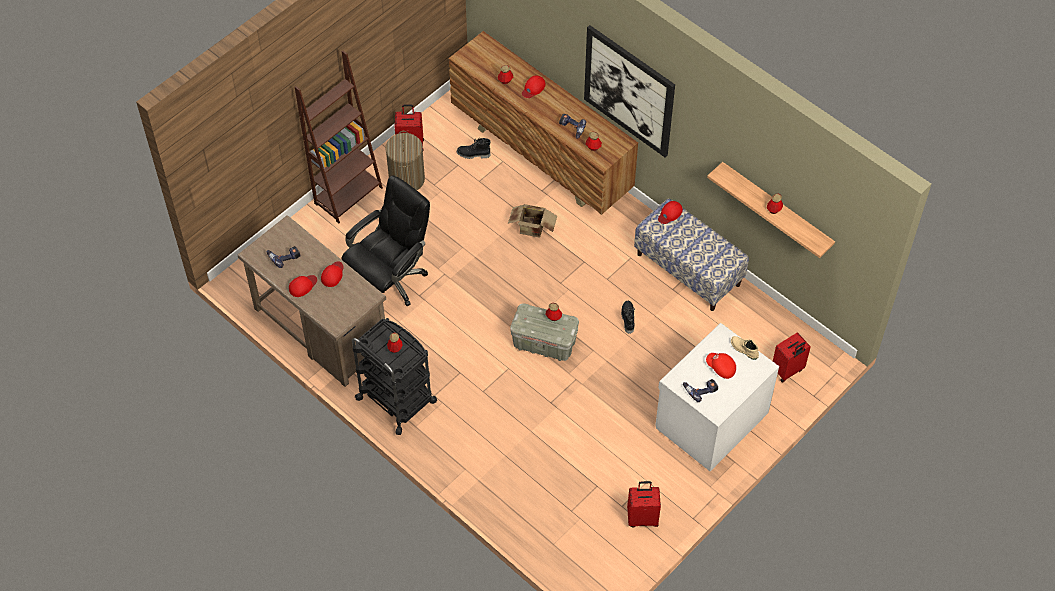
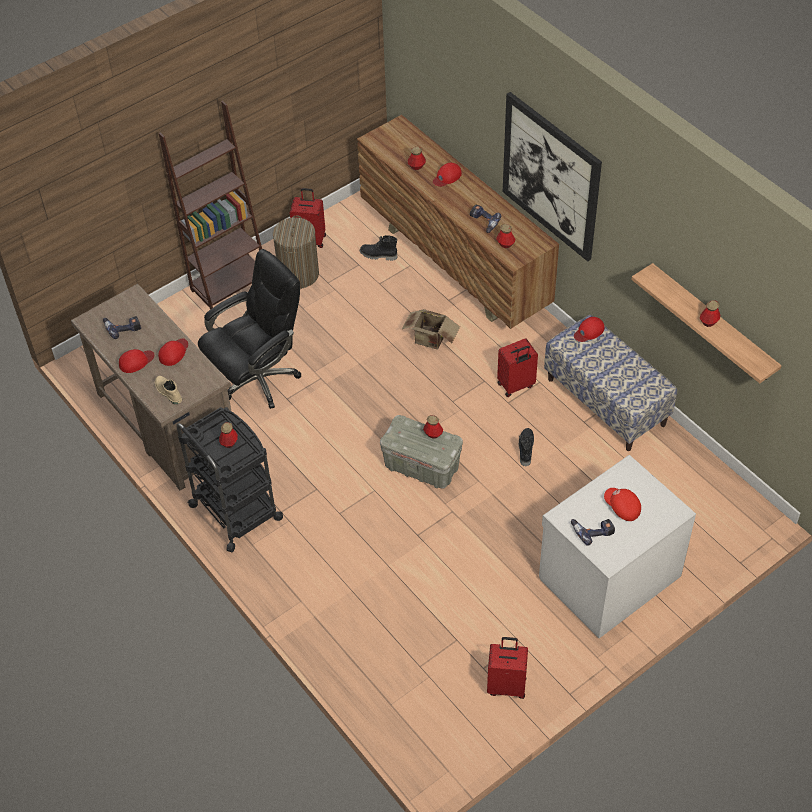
camera: 10 degrees right, 5 degrees down
beige boot [731,336,759,360] -> beige boot moved to [155,376,182,404]
red suitcase [773,332,811,383] -> red suitcase moved to [497,338,538,397]

